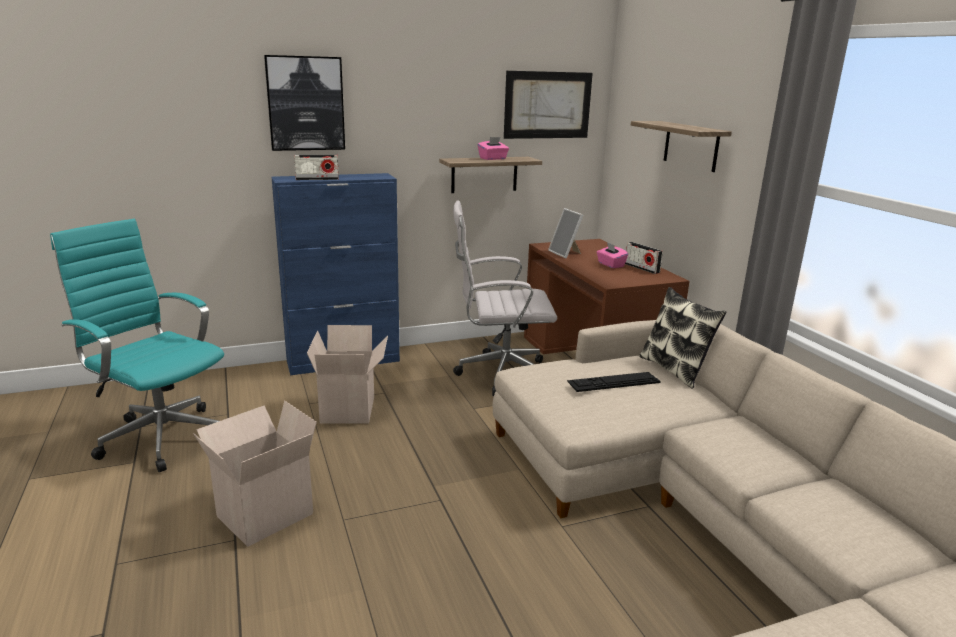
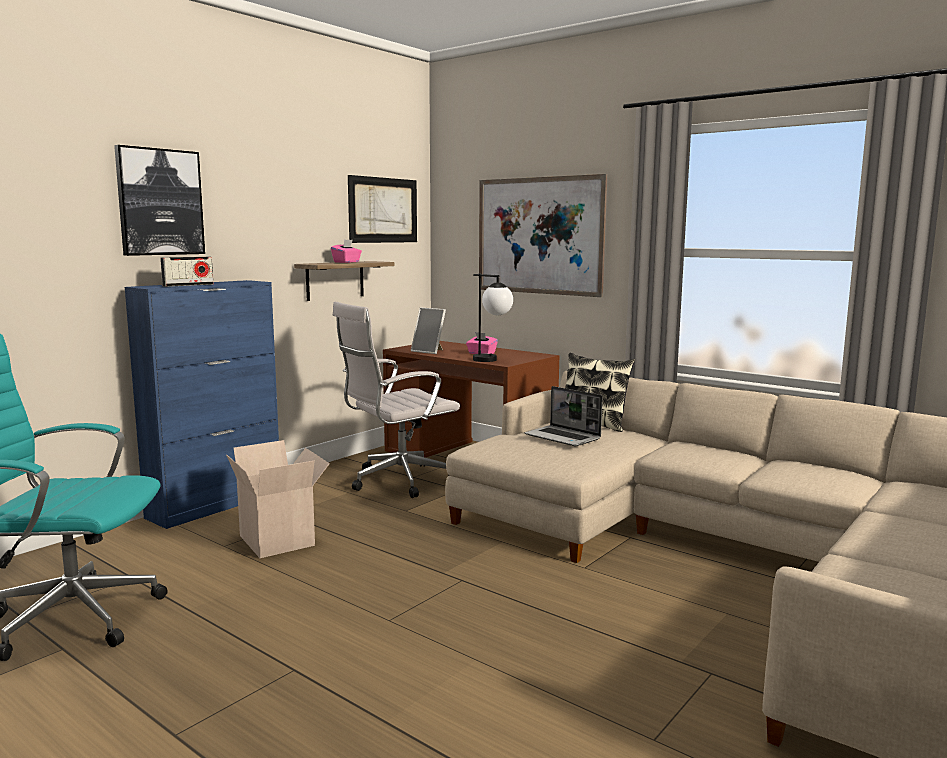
camera: 30 degrees left, 10 degrees down
cardboard box [193,401,317,547] -> none
keyboard [567,372,661,392] -> laptop [525,386,602,446]
radio [625,242,663,274] -> none
shelf [631,121,732,172] -> picture [479,174,607,297]
none -> table lamp [473,273,513,362]

